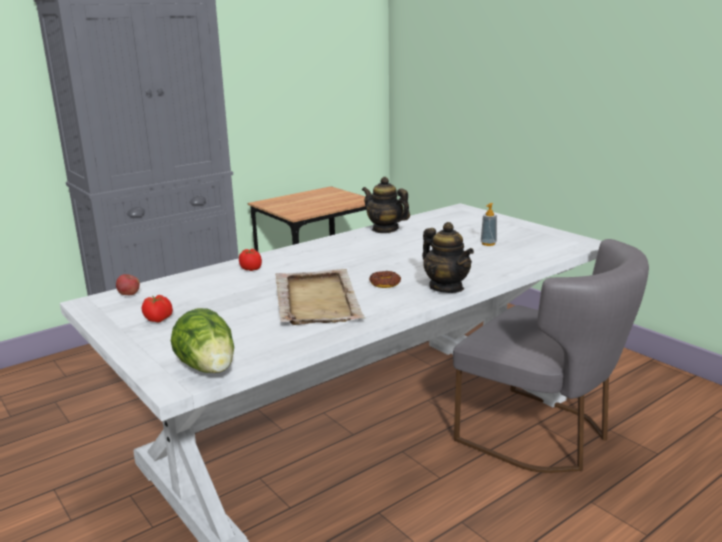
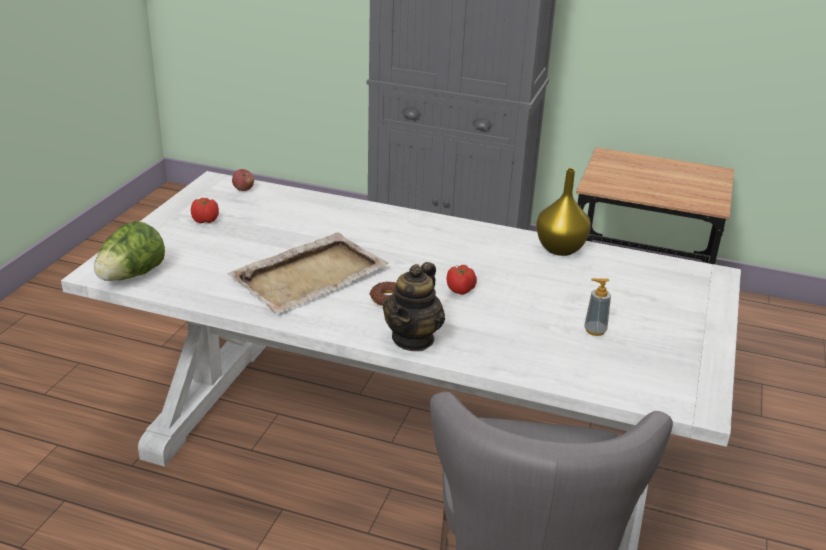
camera: 55 degrees right, 10 degrees up
tomato [239,249,262,271] -> tomato moved to [447,265,477,295]
teapot [362,177,410,233] -> yellow vase [536,168,591,256]

